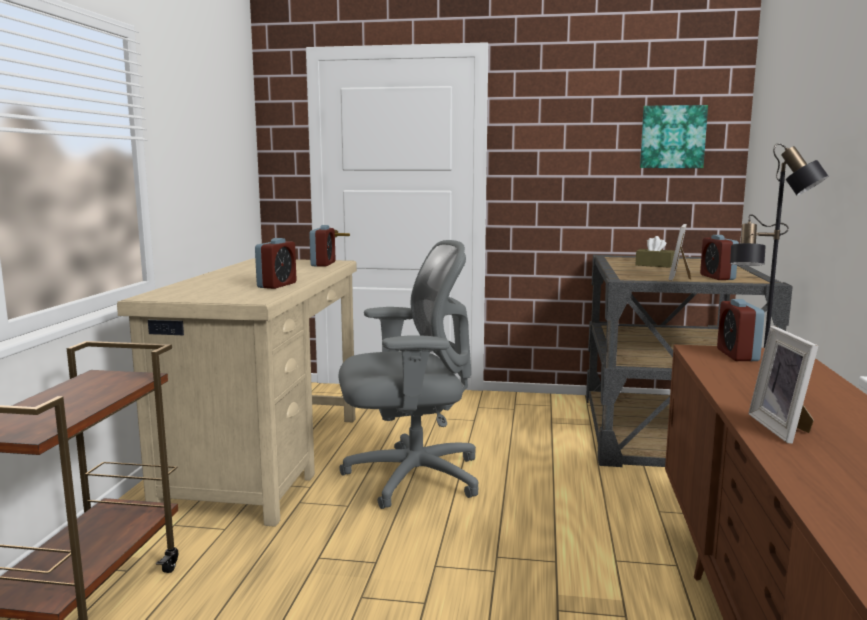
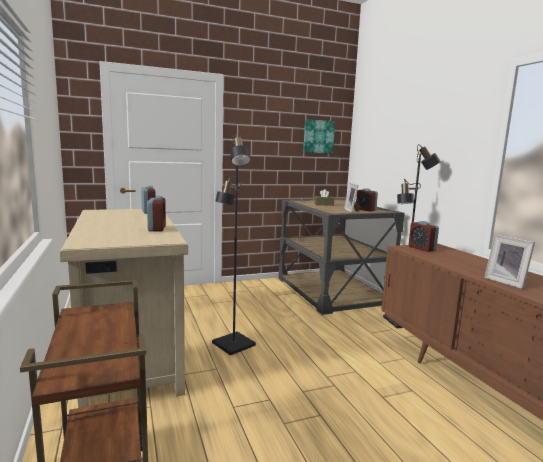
camera: 30 degrees left, 0 degrees up
grey office chair [339,240,479,509] -> black floor lamp [212,135,256,355]

